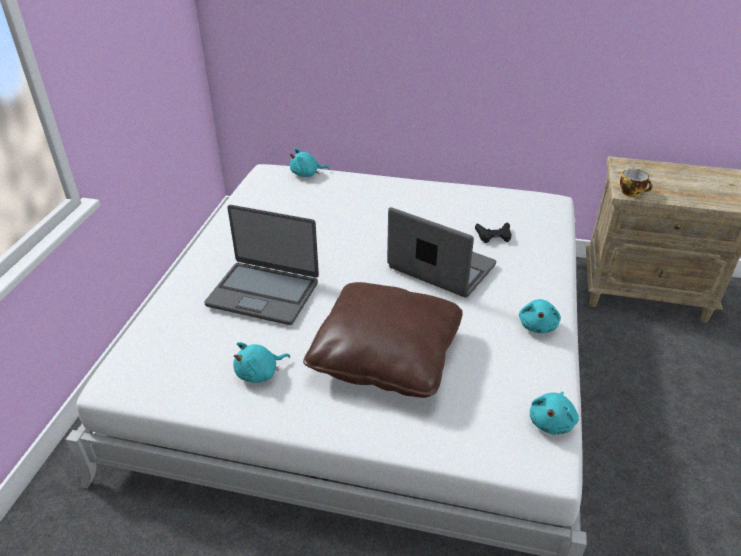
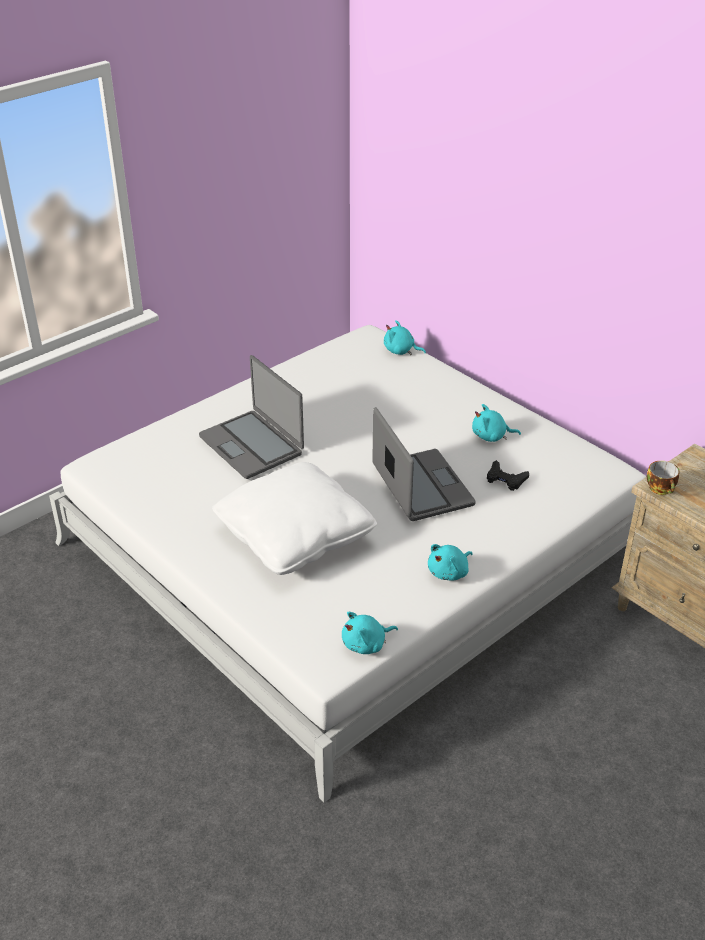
camera: 35 degrees right, 0 degrees up
turquoise plush toy [233,342,290,383] -> turquoise plush toy moved to [472,404,521,442]
brown pillow [303,282,463,398] -> white pillow [212,462,377,575]

